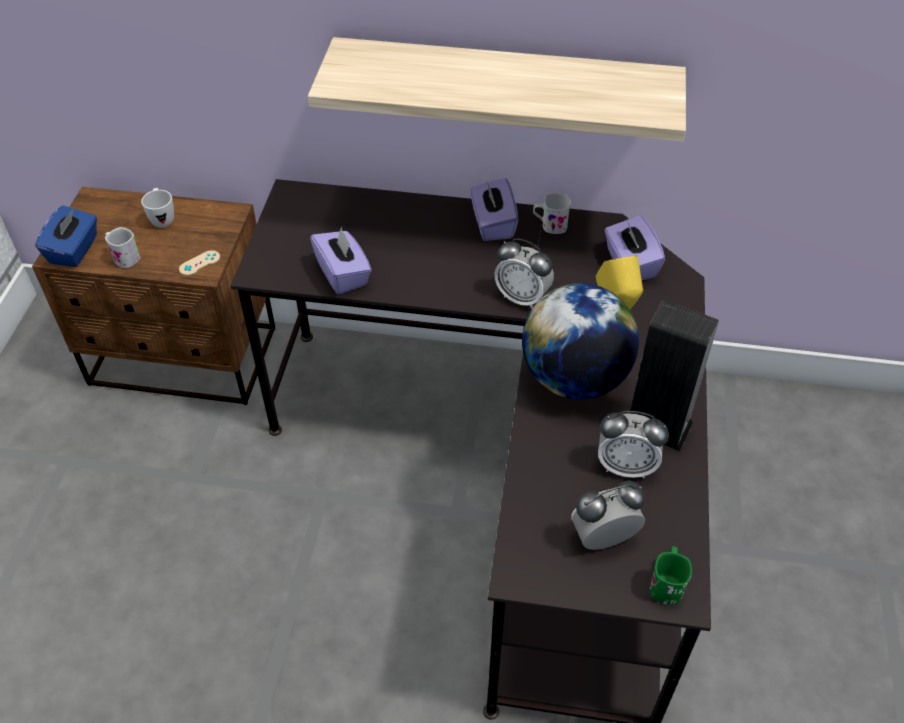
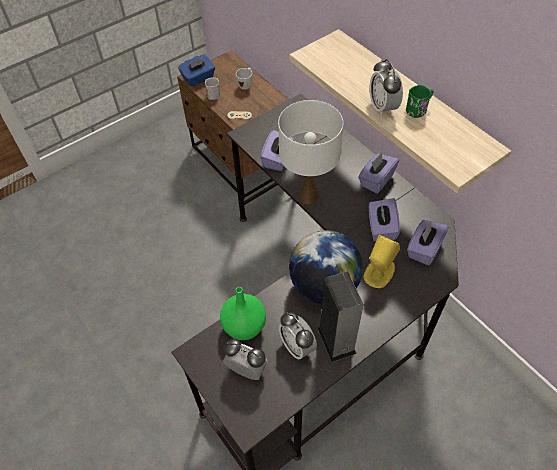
camera: 45 degrees right, 5 degrees up
alarm clock [494,238,554,309] -> alarm clock moved to [369,59,403,116]
white mug [533,193,571,234] -> none
green mug [649,546,692,605] -> green mug moved to [406,85,433,118]
none -> green vase [220,287,266,340]
none -> white table lamp [278,100,343,204]
none -> purple tissue box [369,198,400,241]

